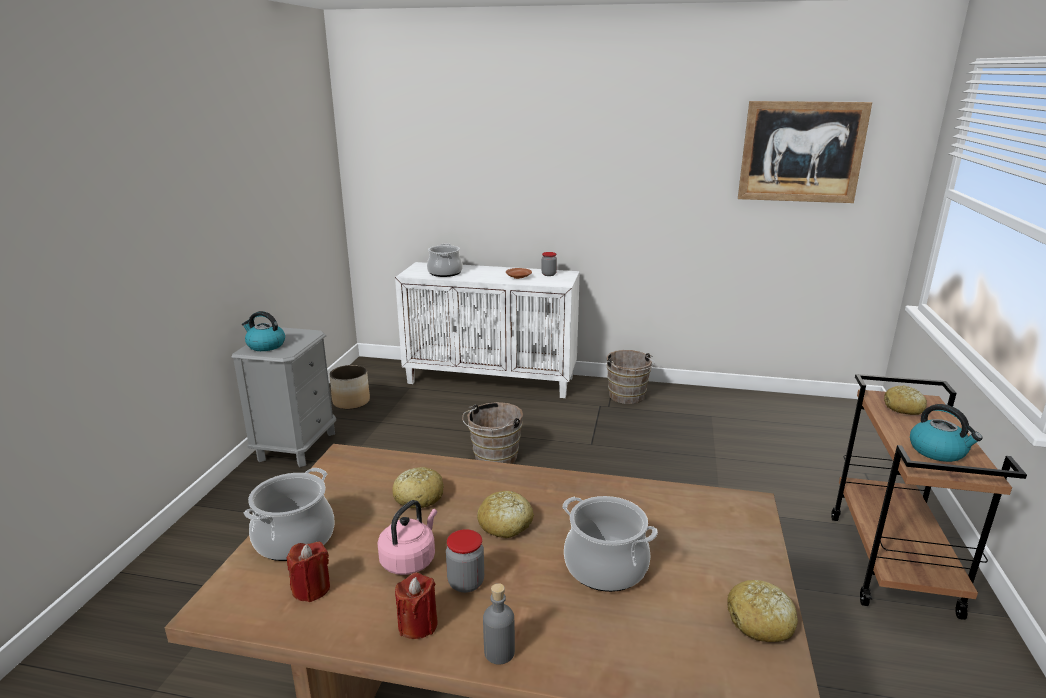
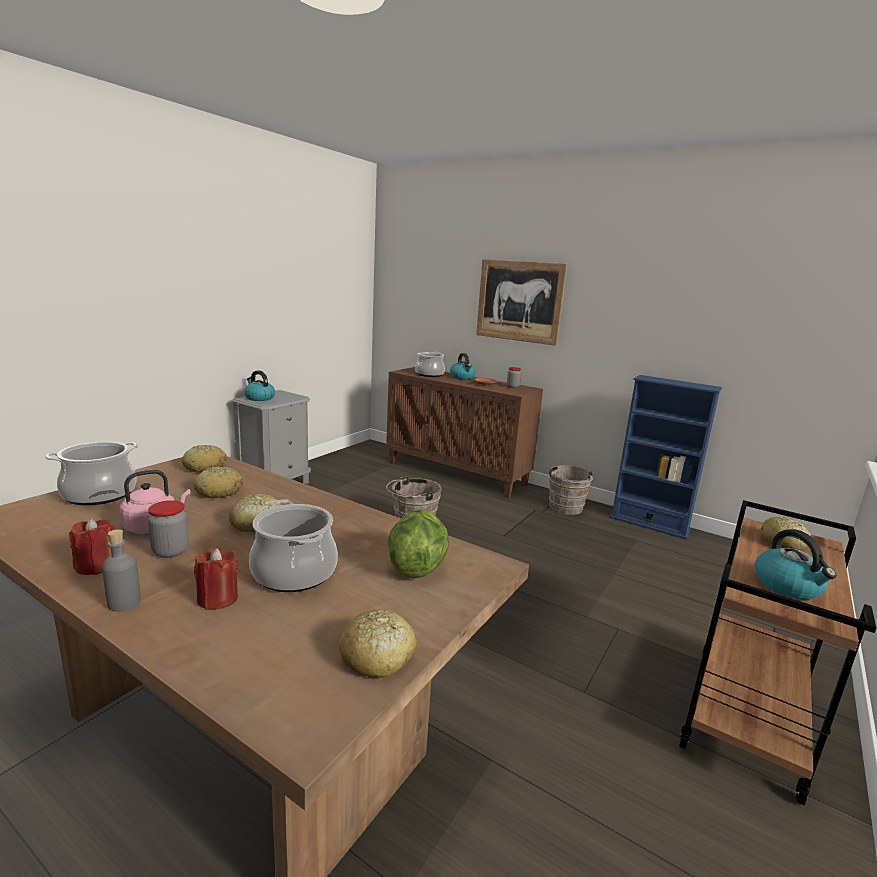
camera: 20 degrees right, 5 degrees down
red candle [287,542,330,602] -> red candle moved to [194,548,238,610]
planter [329,365,370,409] -> none
white cabinet [395,262,580,398] -> brown cabinet [386,367,543,498]
picture [738,101,872,203] -> picture moved to [476,259,568,346]
none -> bread [181,445,227,473]
none -> lettuce [388,510,449,578]
none -> kettle [450,353,476,380]
none -> blue bookcase [610,375,722,539]

